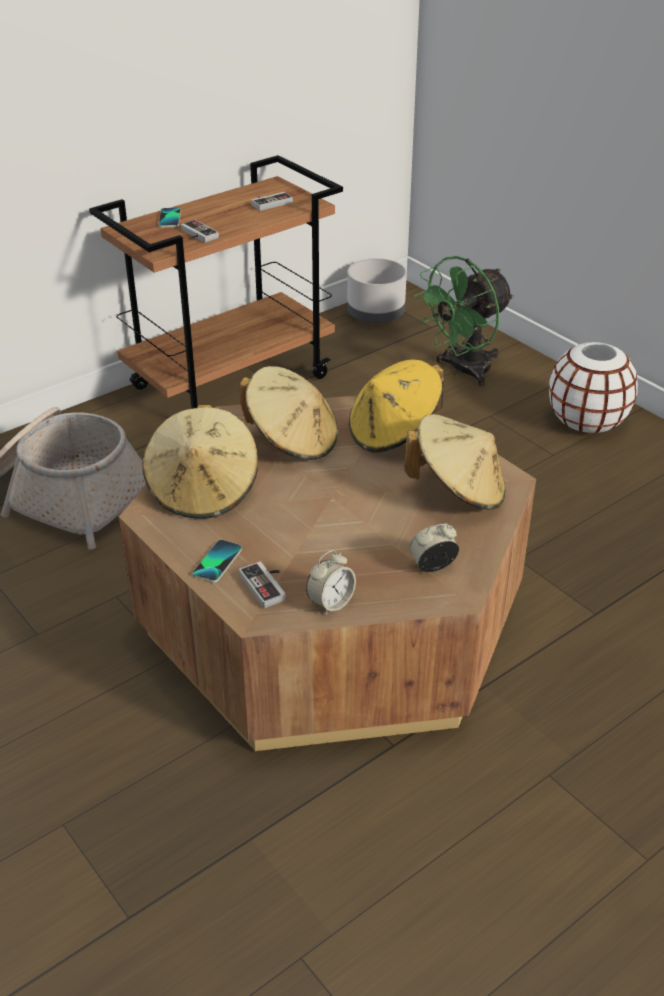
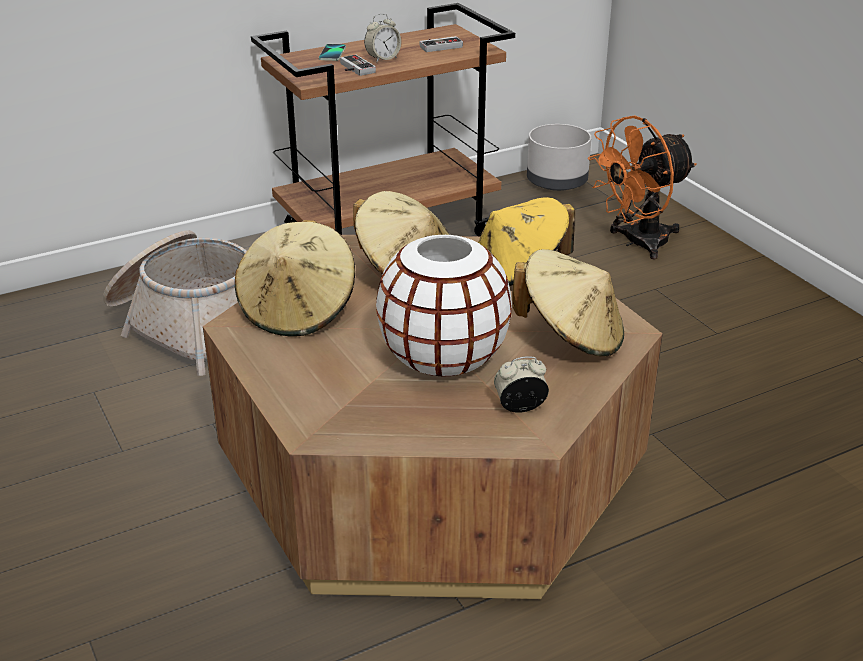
camera: 10 degrees right, 5 degrees down
phone [193,540,242,583] -> none
game controller [239,561,286,608] -> none
alarm clock [306,550,356,615] -> alarm clock moved to [364,13,401,63]
green fan [414,256,514,386] -> orange fan [588,115,696,259]
white vase [549,342,638,433] -> white vase moved to [376,235,512,376]

